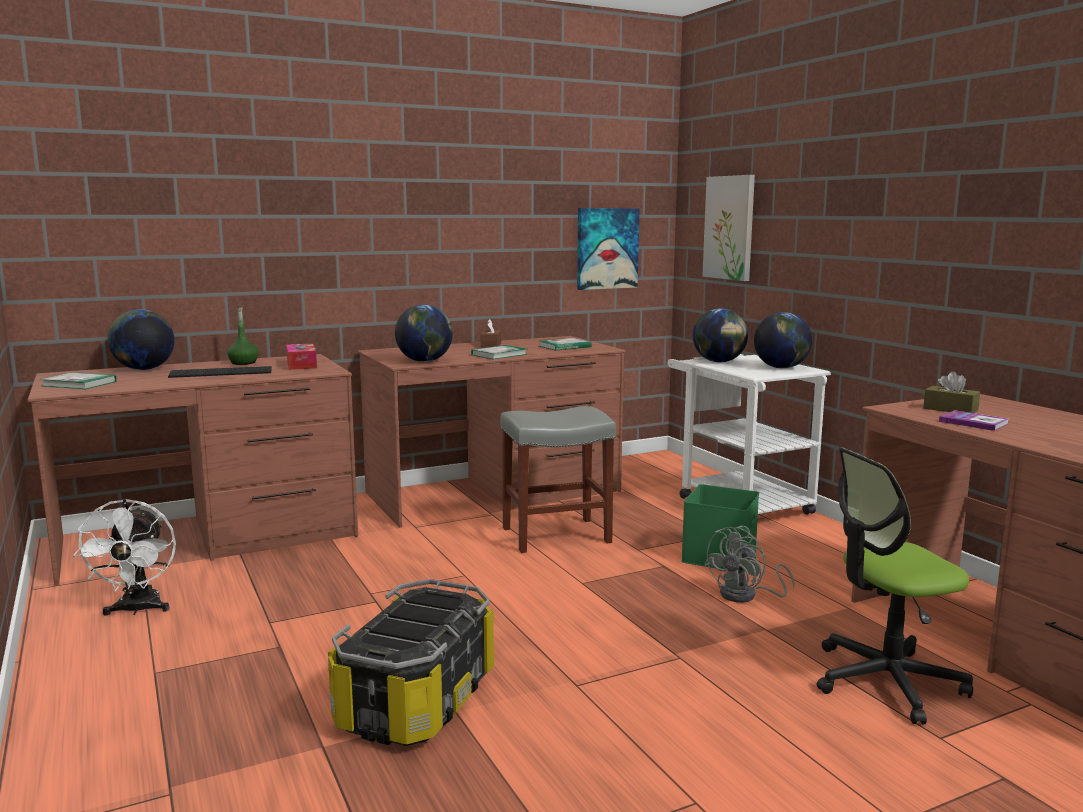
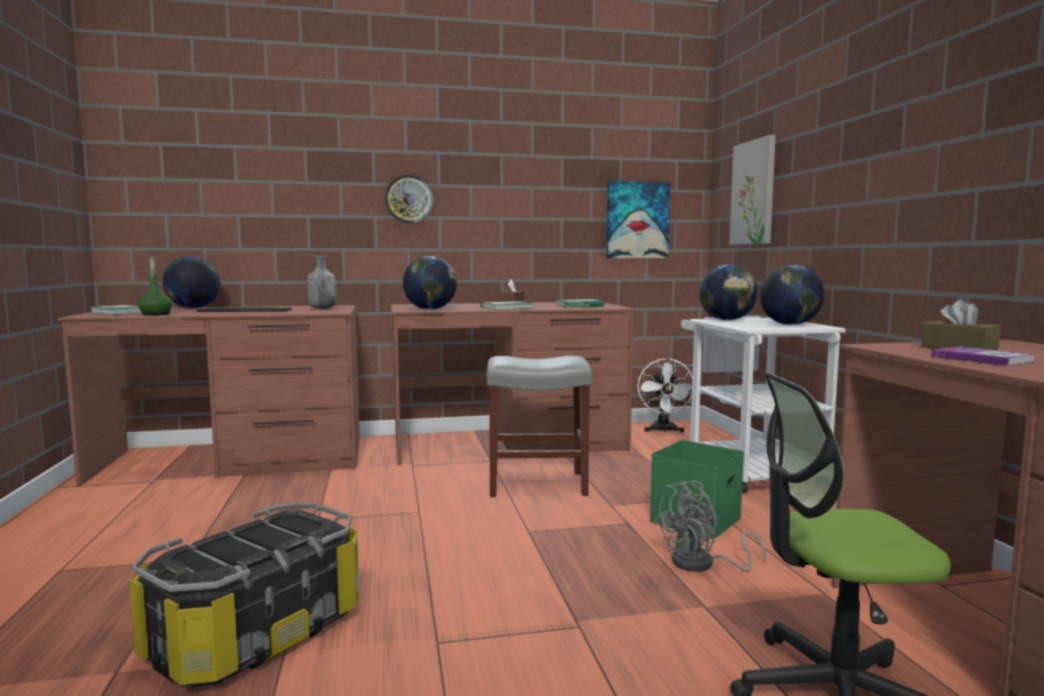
camera: 15 degrees right, 5 degrees down
white fan [73,499,176,616] -> white fan moved to [638,358,692,433]
green bottle [227,306,259,365] -> green bottle moved to [138,256,173,316]
tissue box [286,343,317,370] -> grey bottle [307,256,336,309]
none -> wall clock [385,175,433,224]

